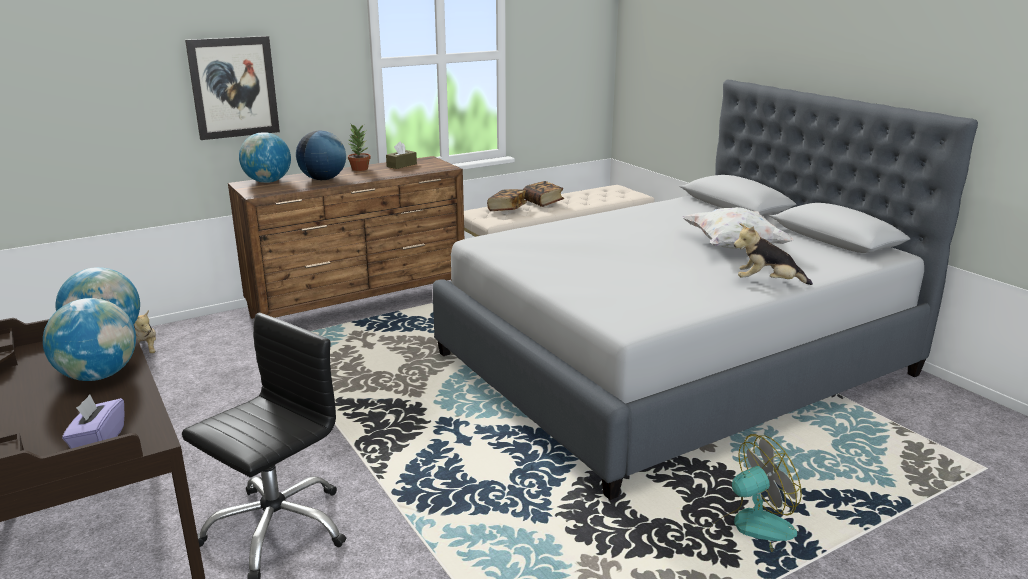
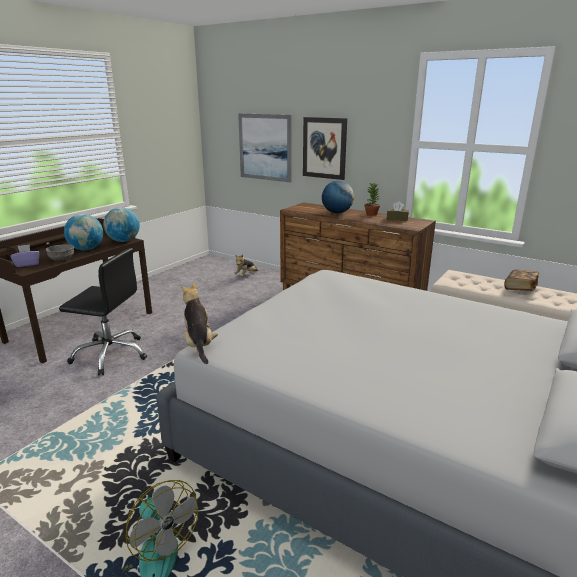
camera: 65 degrees right, 0 degrees up
globe [239,132,291,183] -> none
book [487,189,527,211] -> none
white pillow [683,207,794,249] -> none
plush toy [734,223,813,285] -> plush toy moved to [181,283,218,364]
none -> grey bowl [46,244,74,261]
none -> picture [238,113,292,182]

